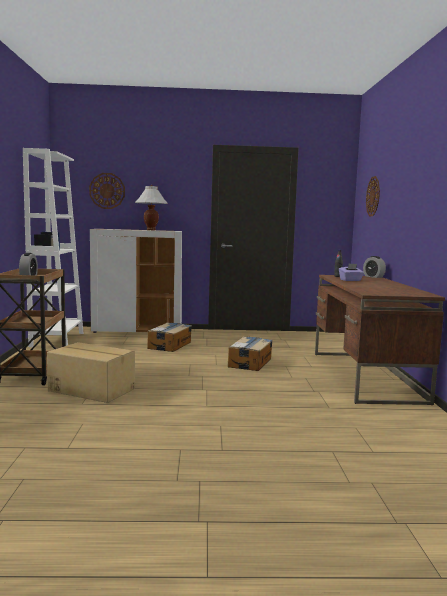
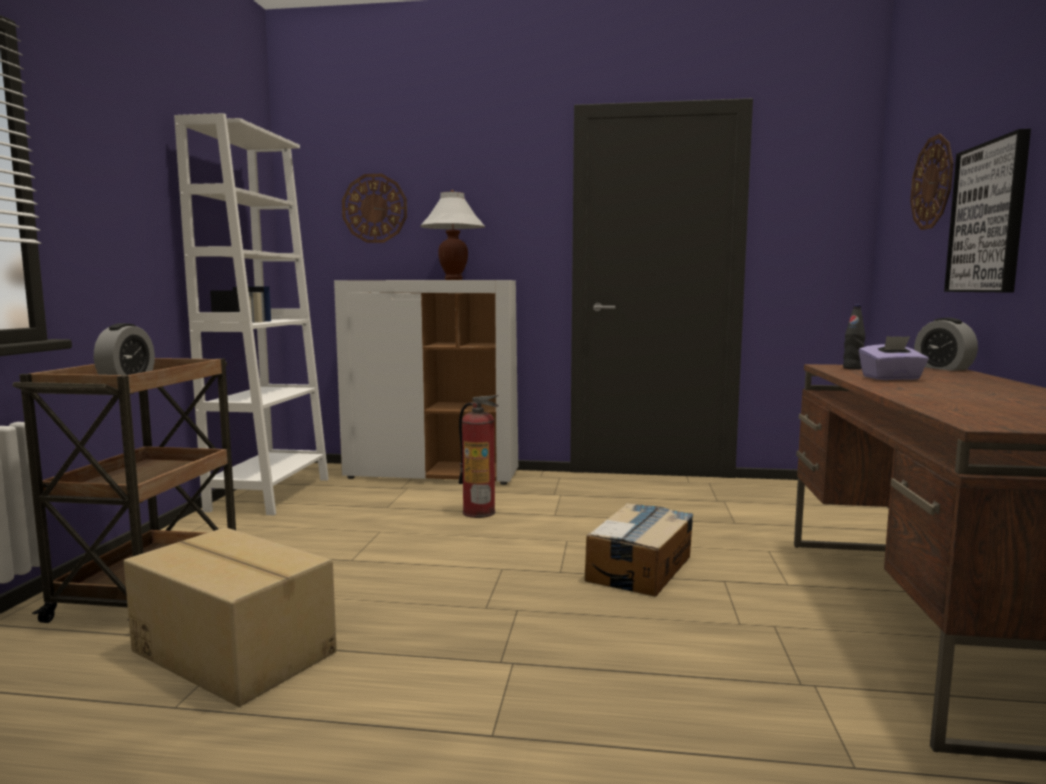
camera: 10 degrees right, 0 degrees up
cardboard box [147,323,192,352] -> fire extinguisher [459,395,499,518]
none -> picture [944,129,1031,292]

